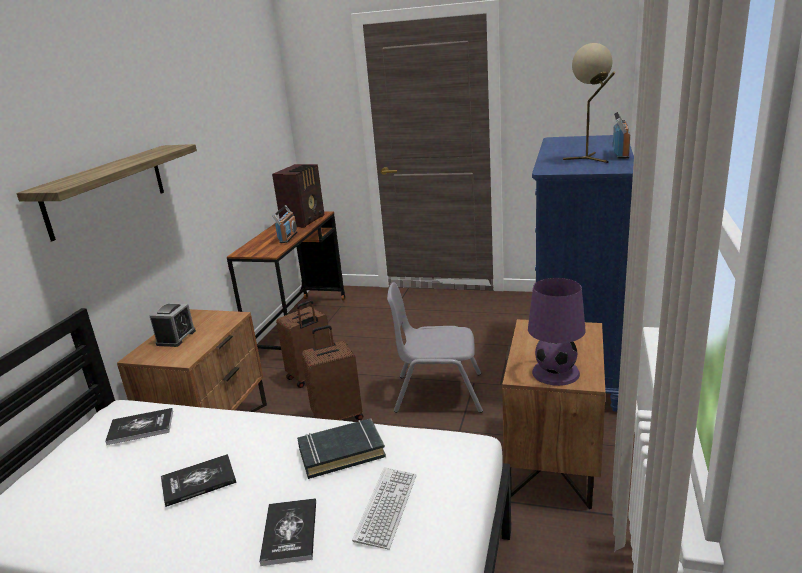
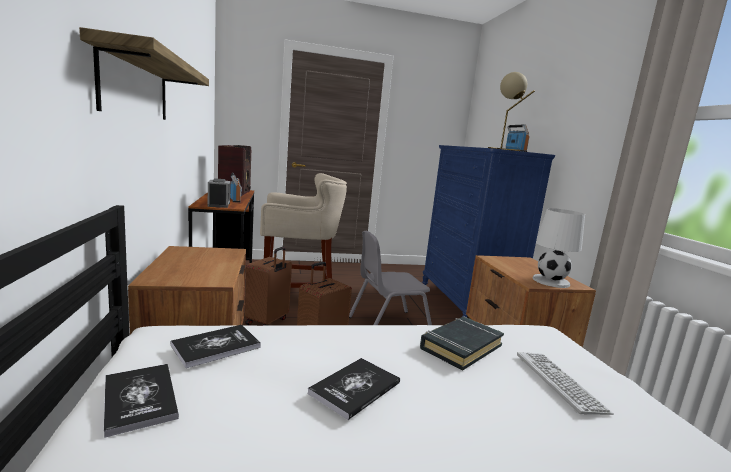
camera: 30 degrees left, 10 degrees down
alarm clock [150,303,196,347] -> alarm clock moved to [207,178,230,208]
book [259,498,316,566] -> book moved to [104,364,179,438]
purple table lamp [528,278,586,386] -> white table lamp [533,208,585,288]
none -> beige stool [260,173,347,288]

